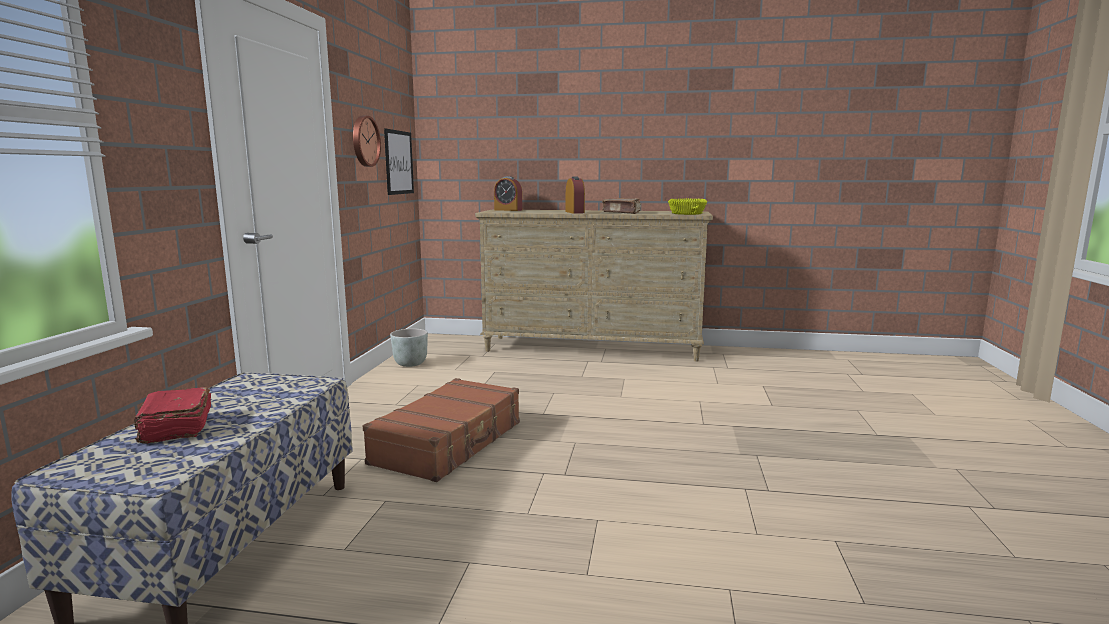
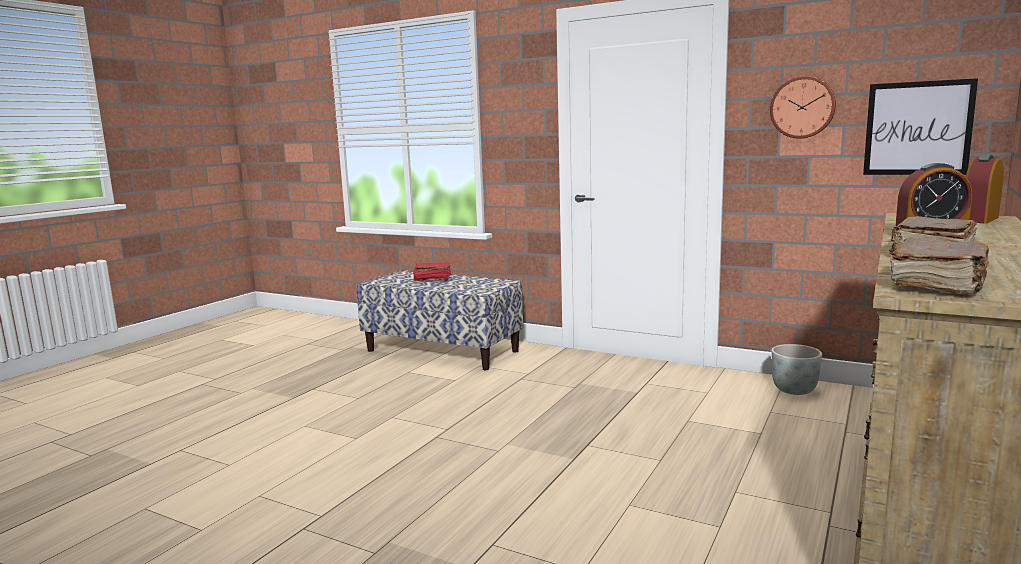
camera: 110 degrees right, 0 degrees up
brown suitcase [363,378,520,482] -> none
yellow bowl [668,198,708,215] -> brown book [890,238,989,294]

